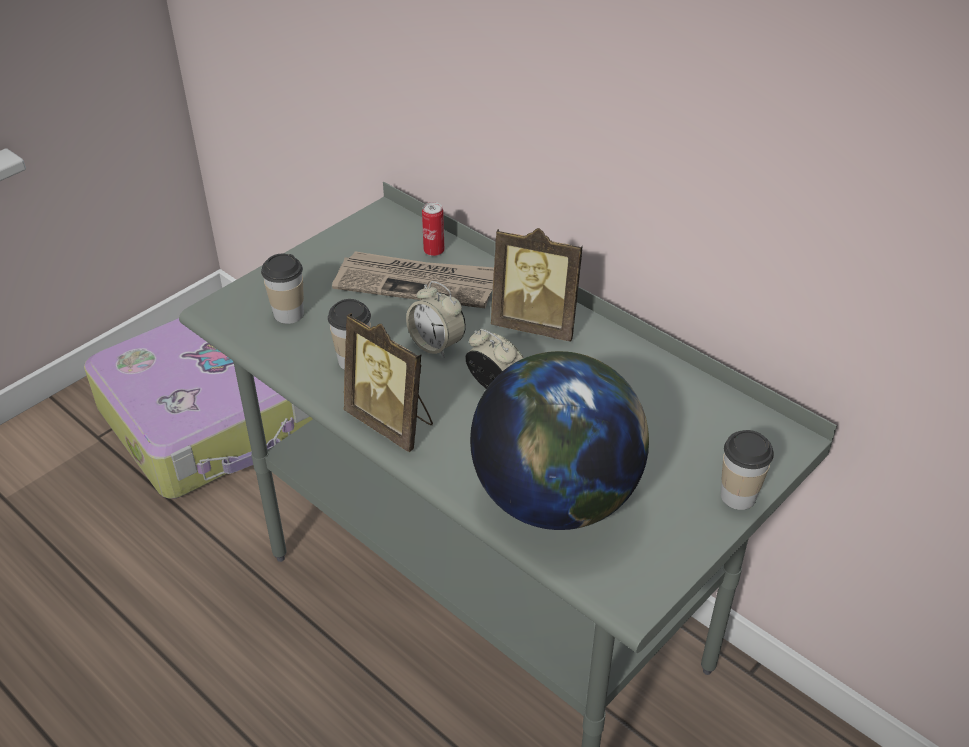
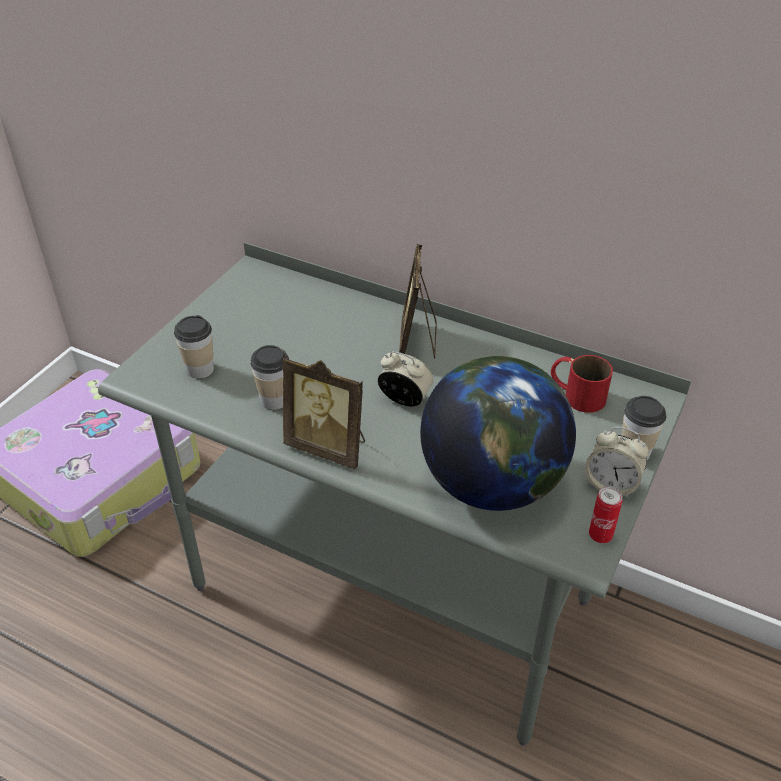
camera: 15 degrees left, 0 degrees up
newspaper [332,252,494,308] -> none
alarm clock [406,281,466,358] -> alarm clock moved to [585,427,649,498]
can [422,202,444,256] -> can moved to [589,487,622,543]
picture frame [491,228,583,341] -> picture frame turned 90 degrees clockwise [399,244,437,359]
none -> red mug [551,355,613,413]

